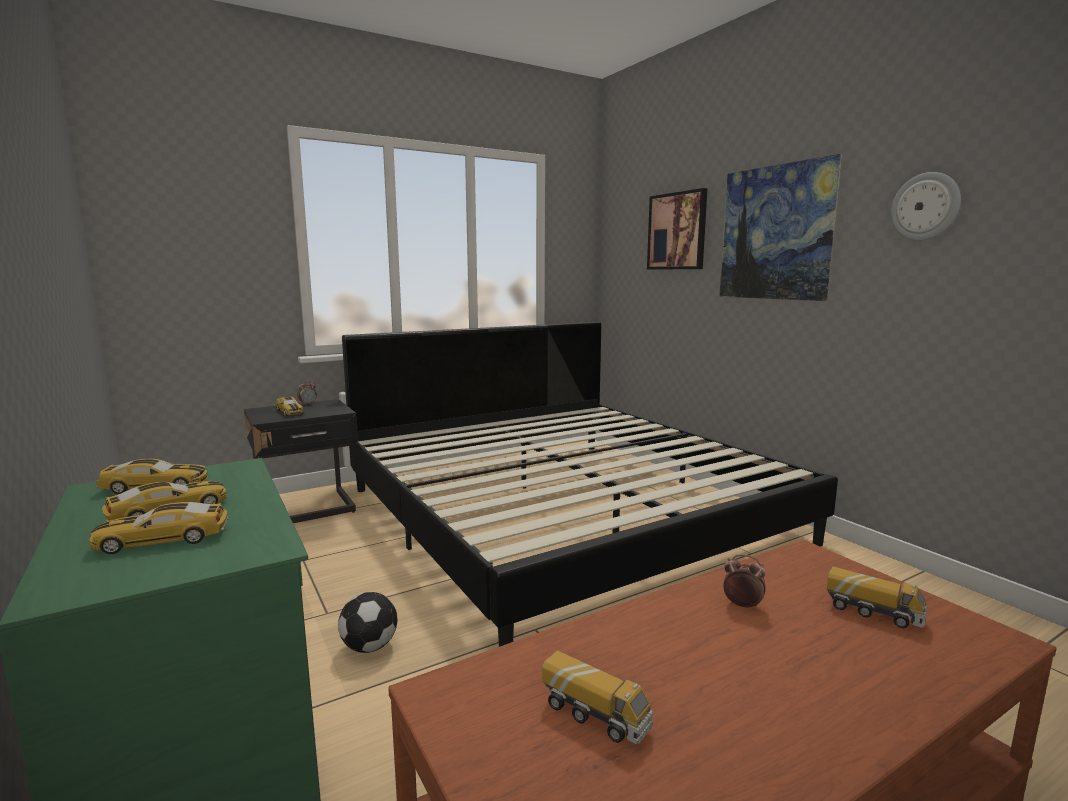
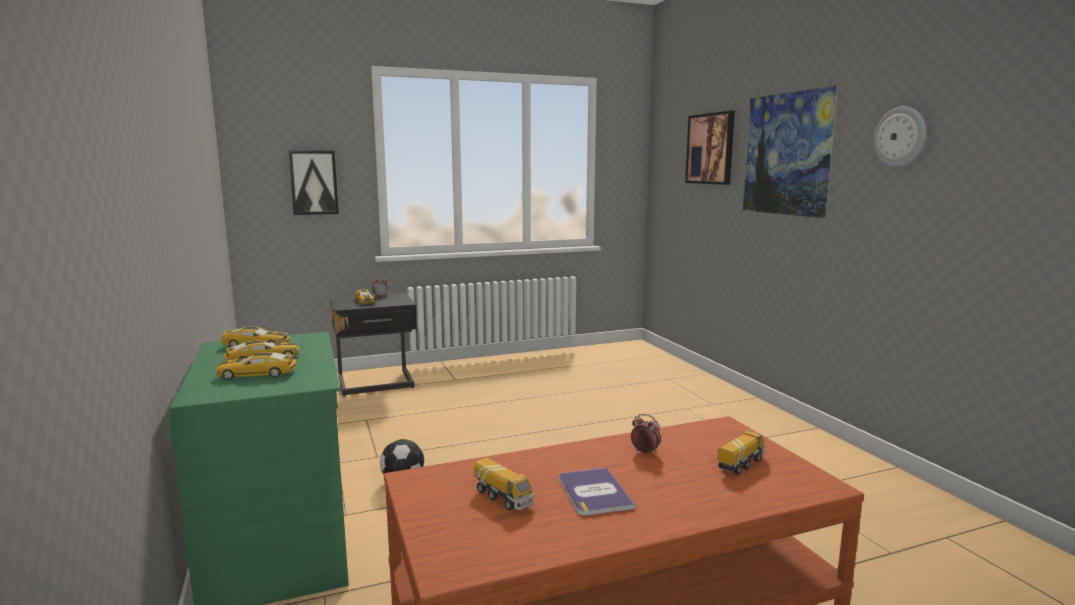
camera: 10 degrees right, 0 degrees up
bed [342,322,838,647] -> none
toy truck [827,566,927,628] -> toy truck turned 90 degrees counterclockwise [717,430,765,475]
none -> picture [289,150,339,215]
none -> book [559,468,635,516]

